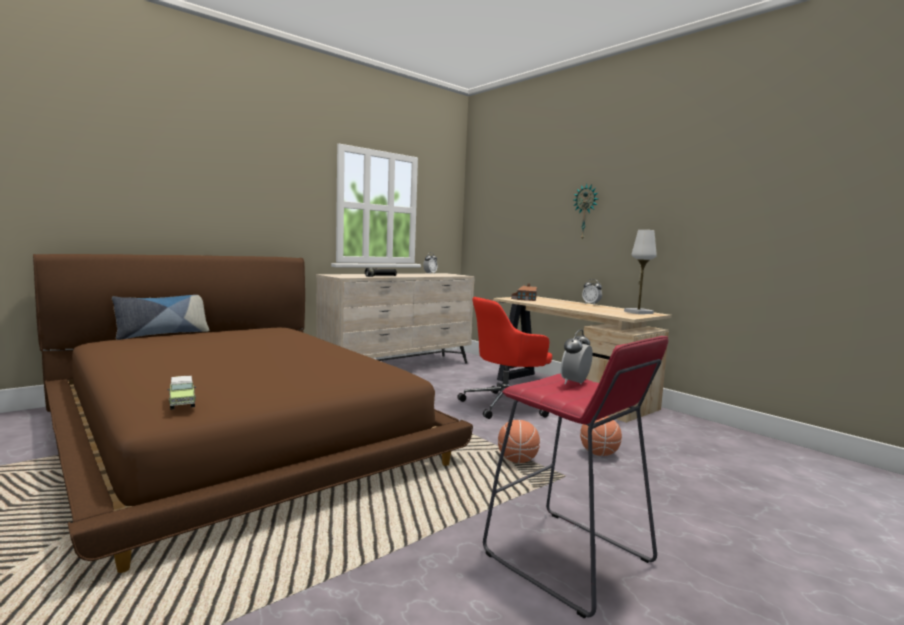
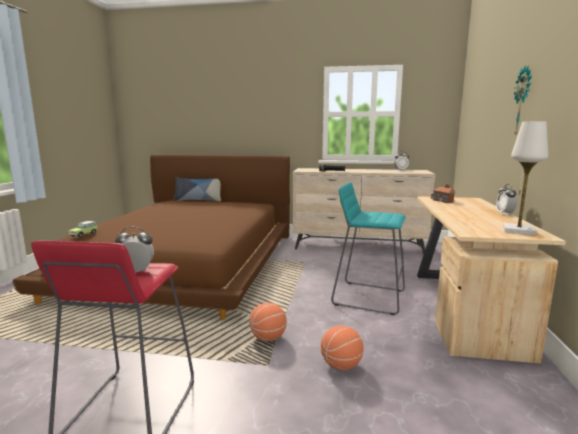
camera: 50 degrees right, 5 degrees up
red office chair [457,297,552,419] -> turquoise stool [331,182,406,315]

